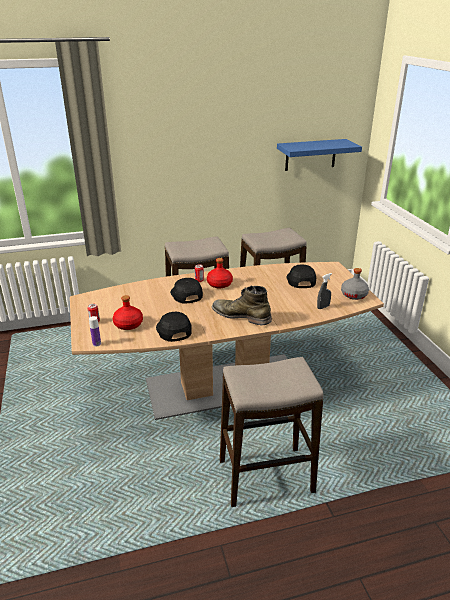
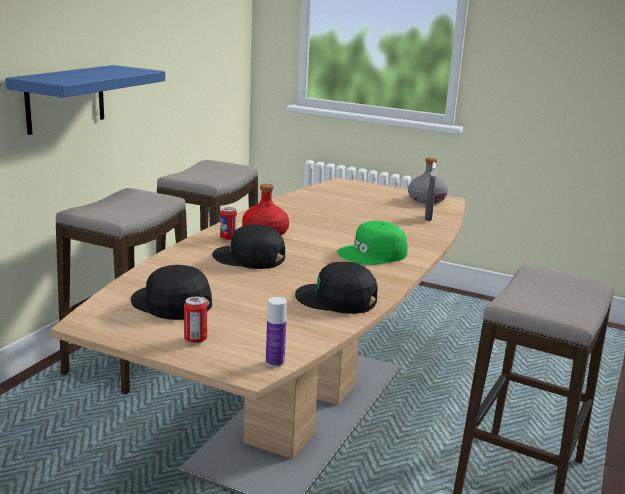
camera: 50 degrees left, 10 degrees down
red bottle [113,295,143,330] -> none
green boot [212,286,272,325] -> green cap [337,220,408,265]
blue shelf [277,139,362,171] -> blue shelf moved to [5,65,165,135]
black cap [287,265,316,288] -> black cap moved to [131,265,212,320]

